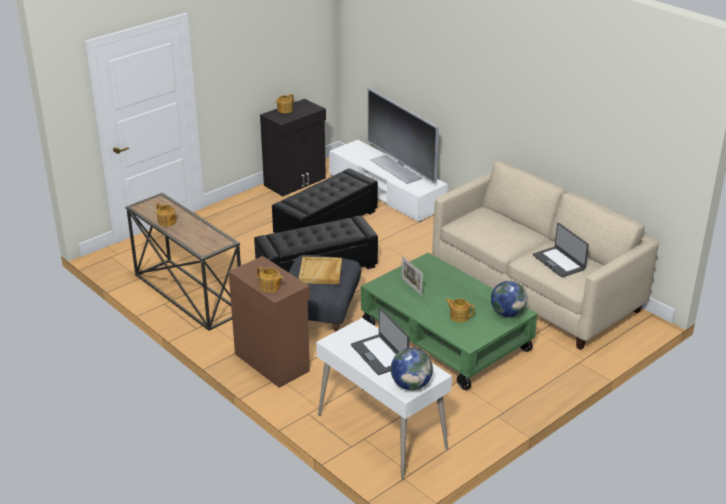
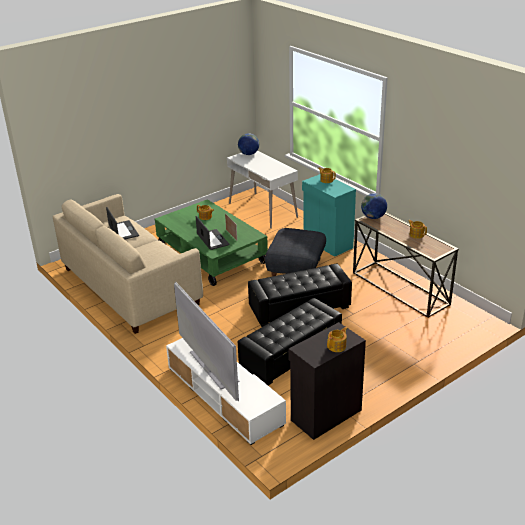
camera: 175 degrees left, 0 degrees up
brown cabinet [228,256,310,388] -> turquoise cabinet [302,174,356,257]
beige tray [299,257,342,284] -> none
laptop [351,308,410,375] -> laptop moved to [196,216,230,250]
globe [491,281,527,317] -> globe moved to [361,193,387,219]

